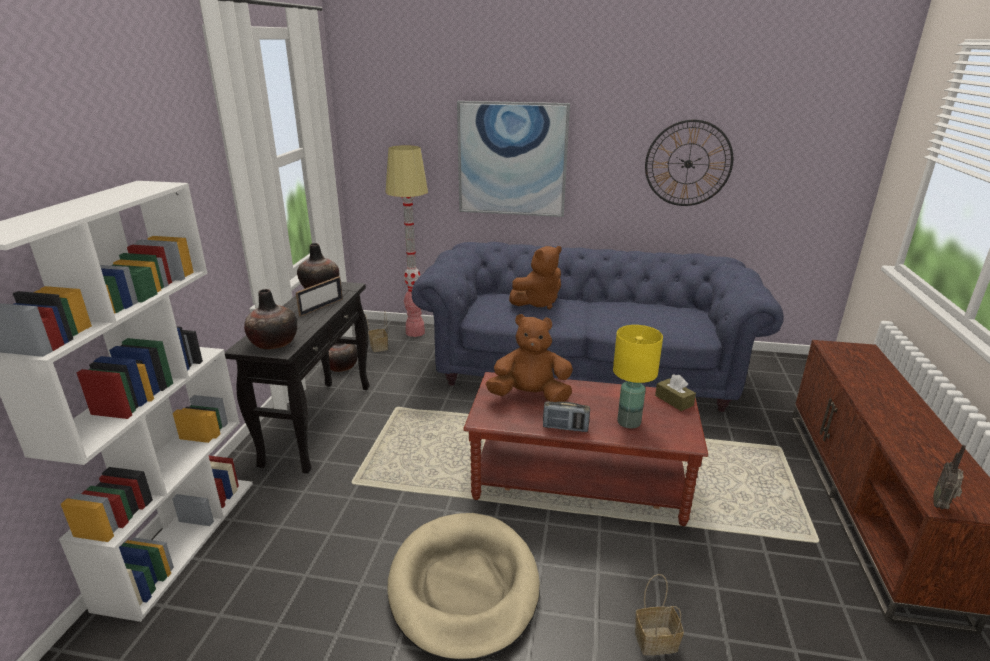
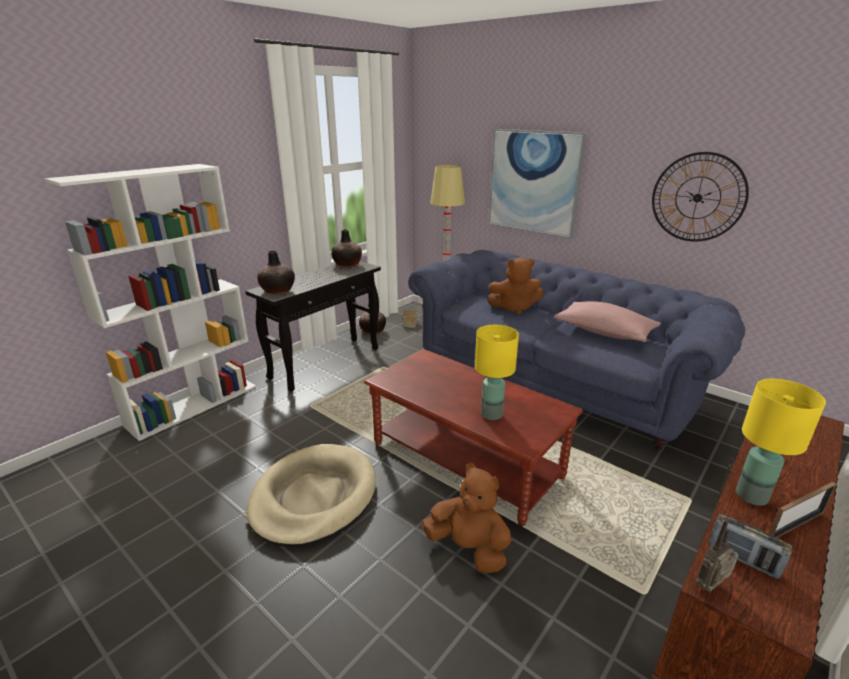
camera: 30 degrees right, 0 degrees up
picture frame [296,276,343,317] -> picture frame moved to [769,482,837,538]
brown plush toy [486,314,573,402] -> brown plush toy moved to [422,463,512,574]
radio [543,401,590,432] -> radio moved to [708,514,792,579]
basket [635,574,684,655] -> none
brown tissue box [655,374,696,411] -> none
none -> pink pillow [554,301,661,342]
none -> yellow table lamp [736,379,826,506]

